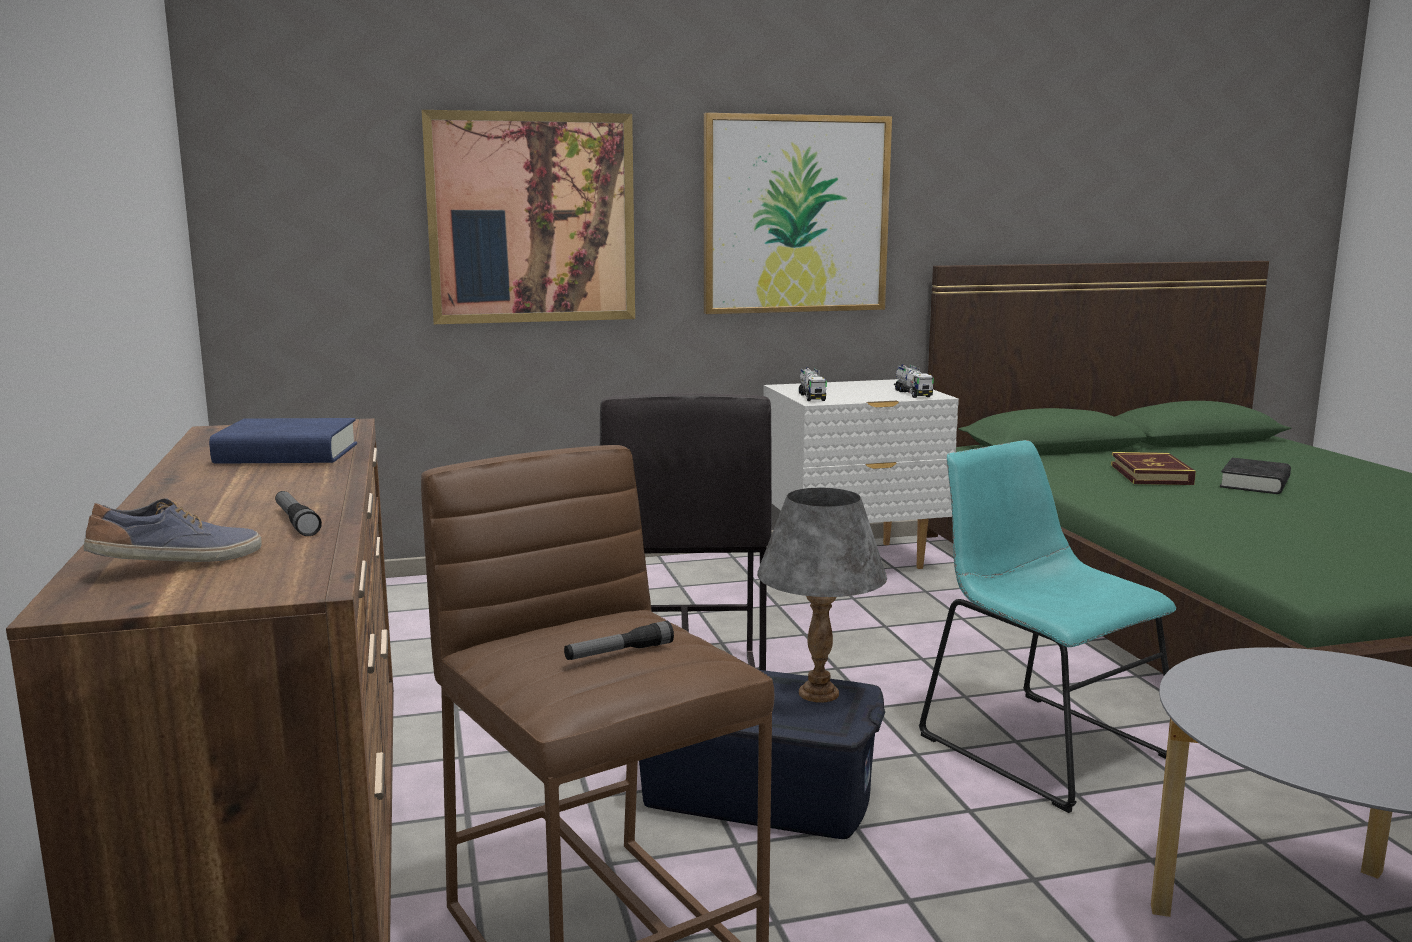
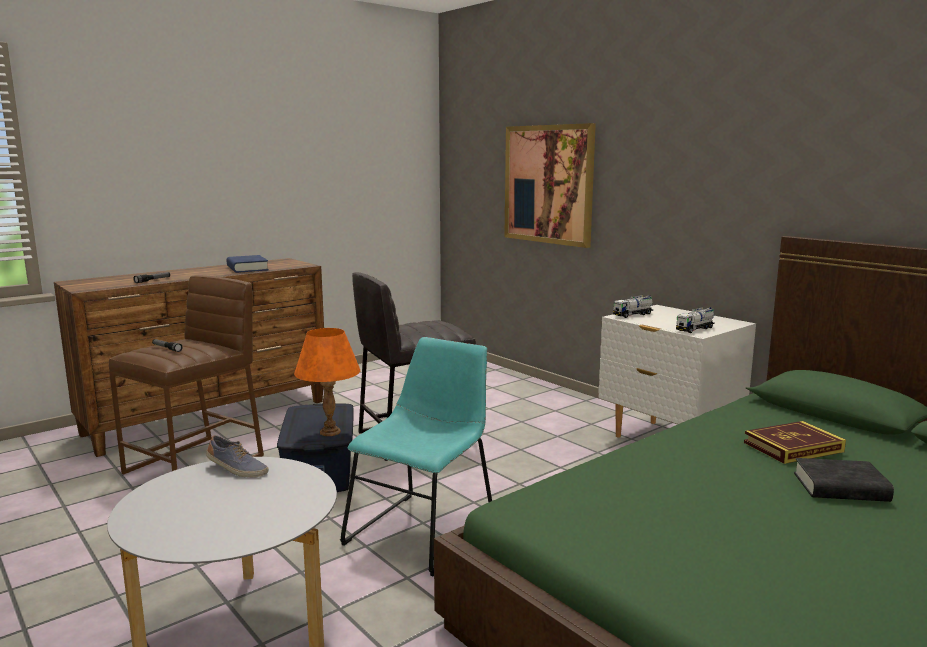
camera: 65 degrees right, 0 degrees up
shoe [83,498,262,562] -> shoe moved to [206,435,268,478]
picture [704,113,892,314] -> none
grey table lamp [757,488,887,703] -> orange table lamp [294,328,360,436]

